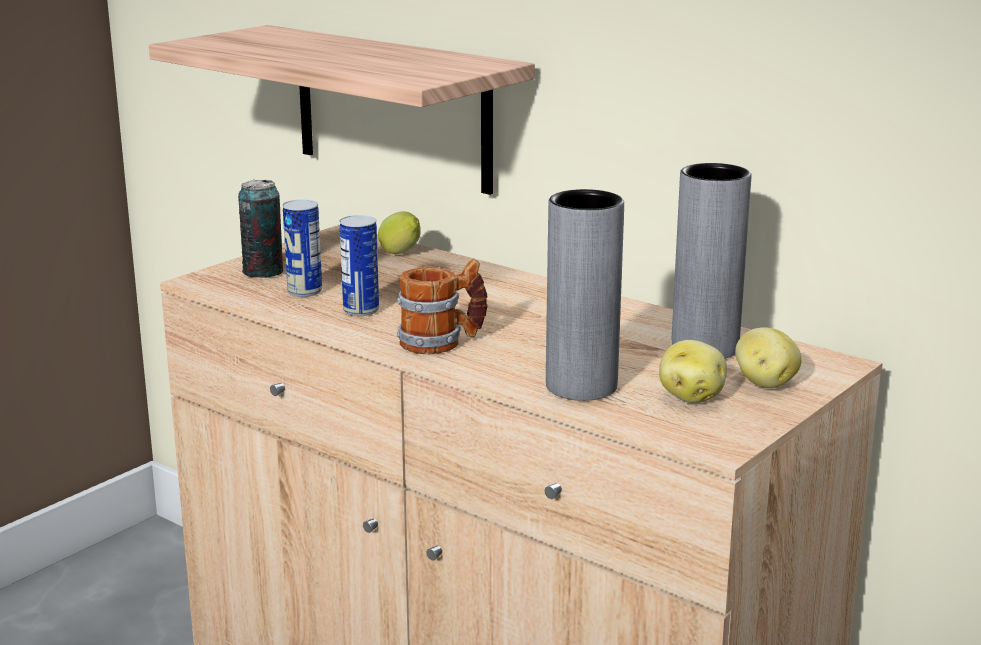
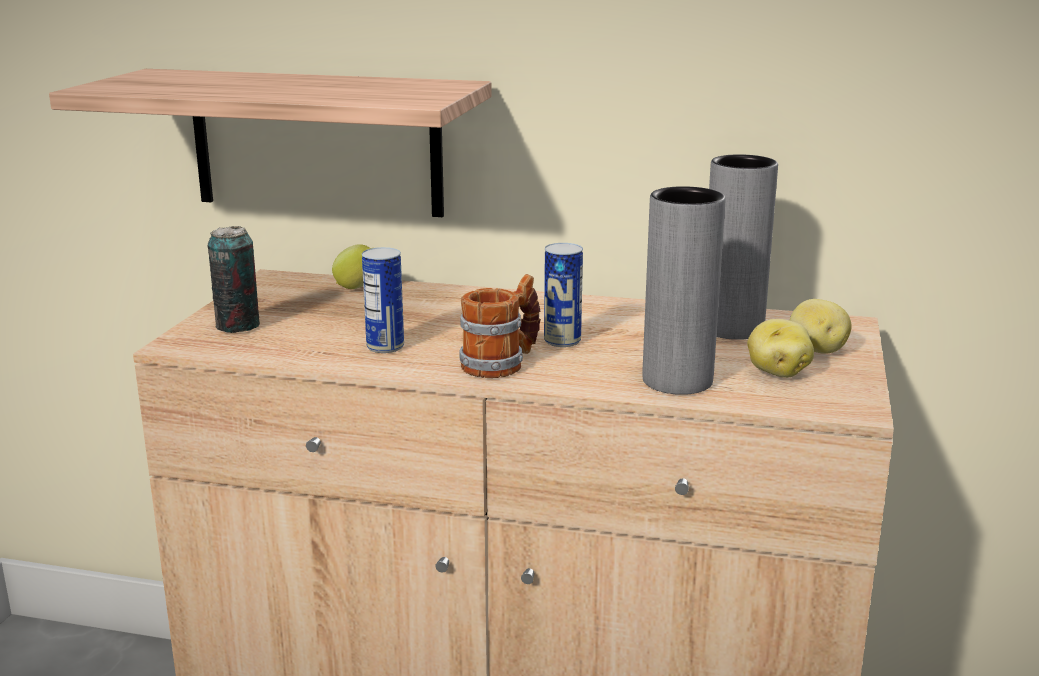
camera: 25 degrees left, 0 degrees up
can [283,199,322,297] -> can moved to [544,243,583,347]

